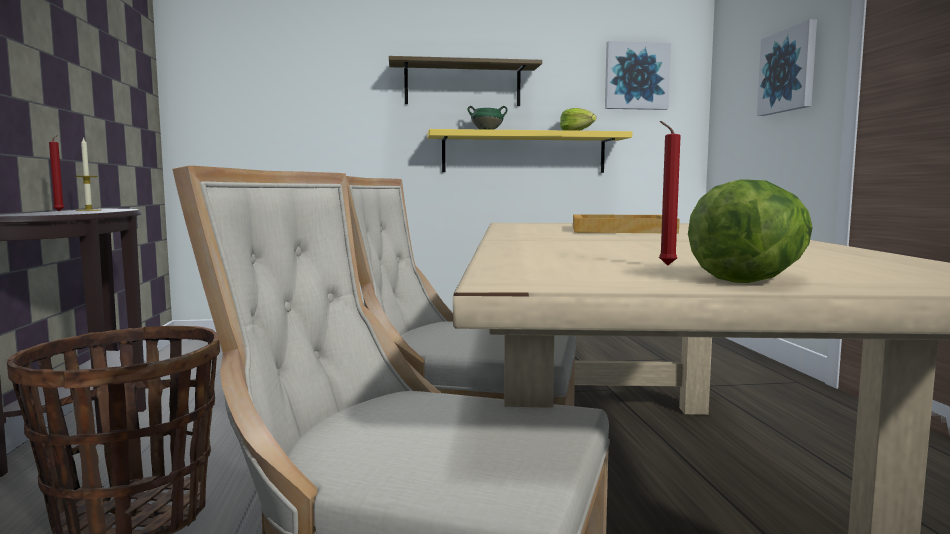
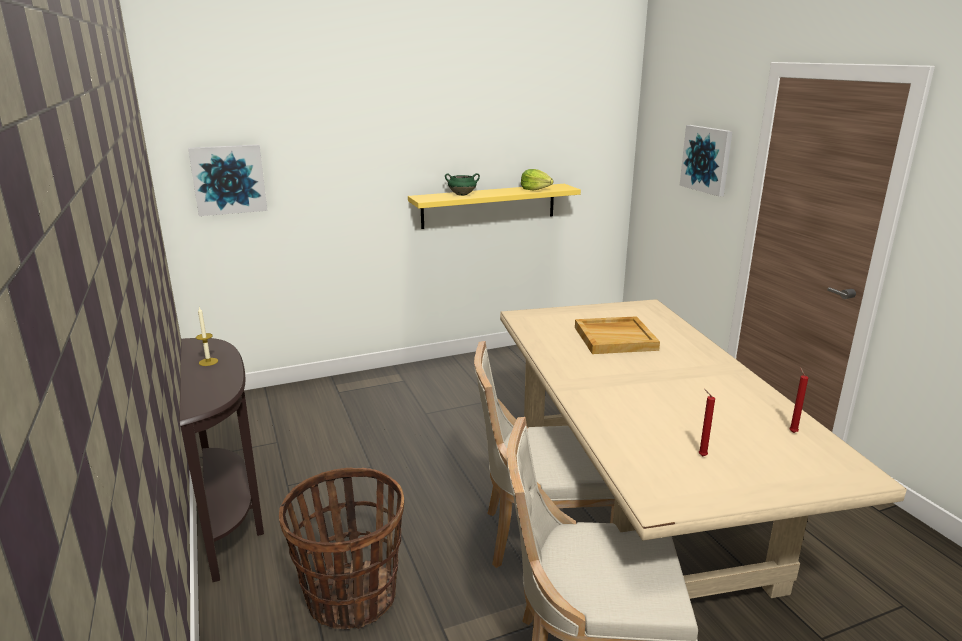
camera: 15 degrees left, 15 degrees up
red candle [49,135,64,211] -> red candle moved to [789,367,808,433]
shelf [389,56,542,106] -> none
picture [605,41,671,110] -> picture moved to [188,144,268,216]
lettuce [688,179,813,283] -> none

